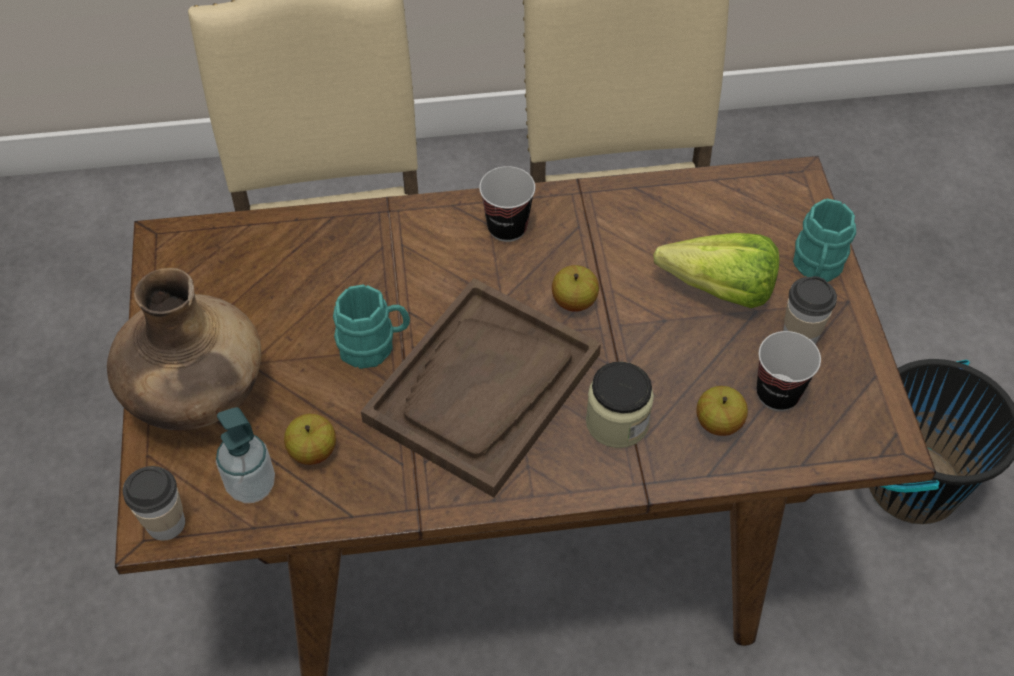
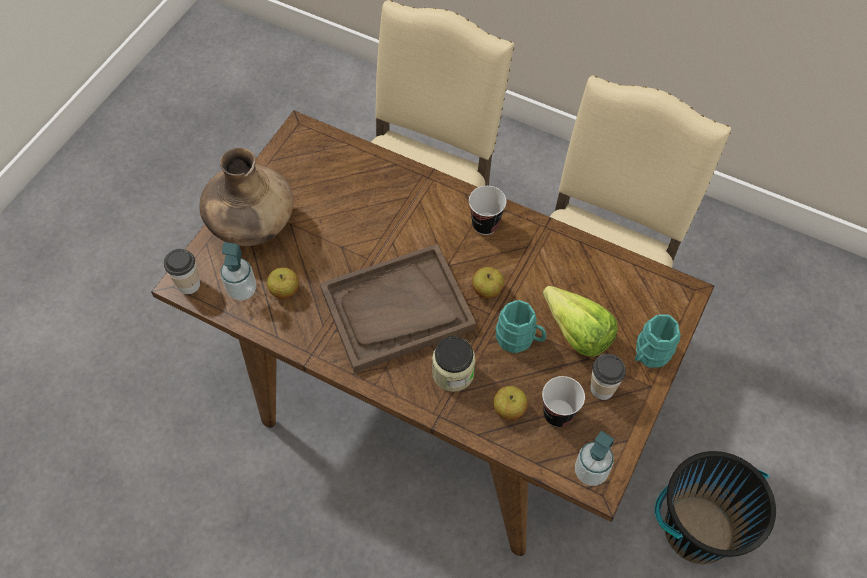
camera: 35 degrees right, 5 degrees up
turquoise mug [333,284,410,369] -> turquoise mug moved to [495,300,546,353]
none -> soap dispenser [575,431,615,486]

